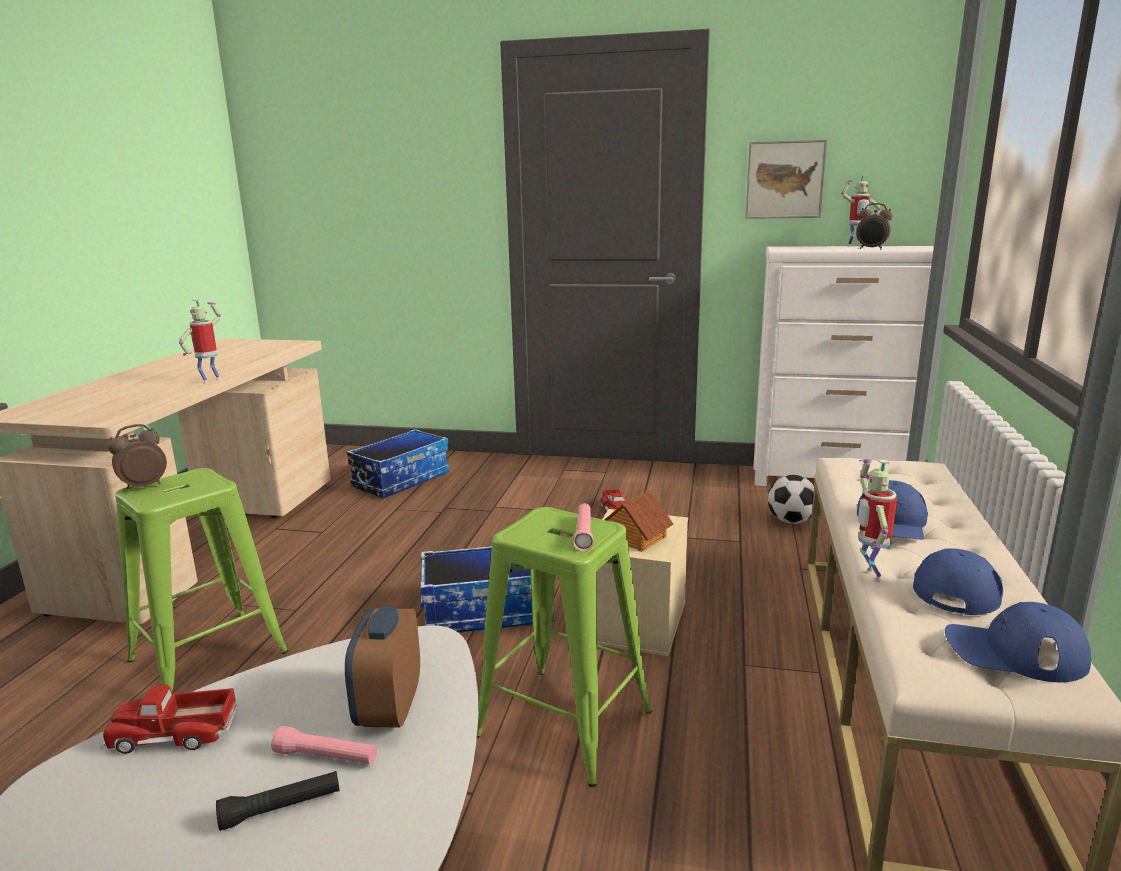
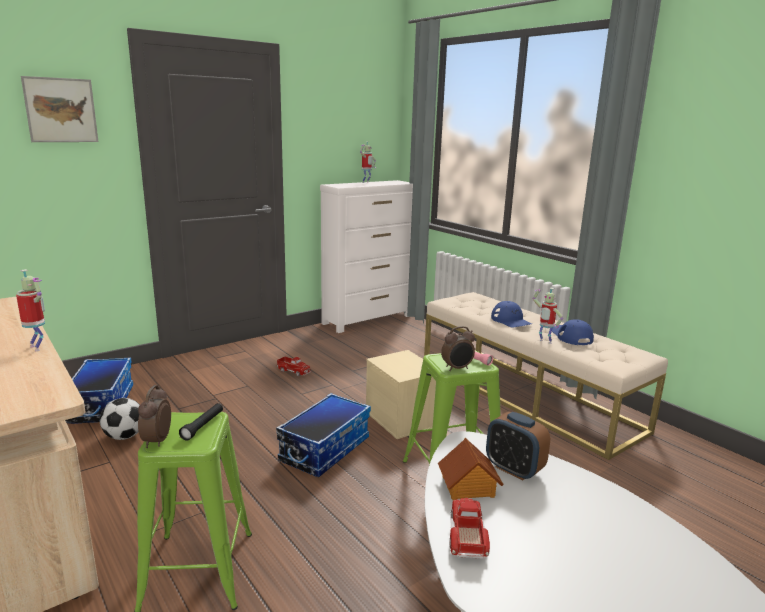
camera: 50 degrees left, 0 degrees up
toy truck [101,684,238,754] -> toy truck turned 150 degrees clockwise [449,498,490,559]
toy robot [179,299,221,384] -> toy robot turned 150 degrees clockwise [16,269,45,352]
black flashlight [216,771,340,831] -> black flashlight moved to [179,403,223,441]
pink flashlight [271,726,377,764] -> none
toy house [604,490,673,552] -> toy house moved to [438,438,504,500]
picture [746,139,827,219] -> picture moved to [21,76,99,142]
football [768,475,814,524] -> football moved to [100,398,140,440]
alarm clock [856,203,893,250] -> alarm clock moved to [441,326,475,371]
blue cap [945,602,1091,682] -> none

